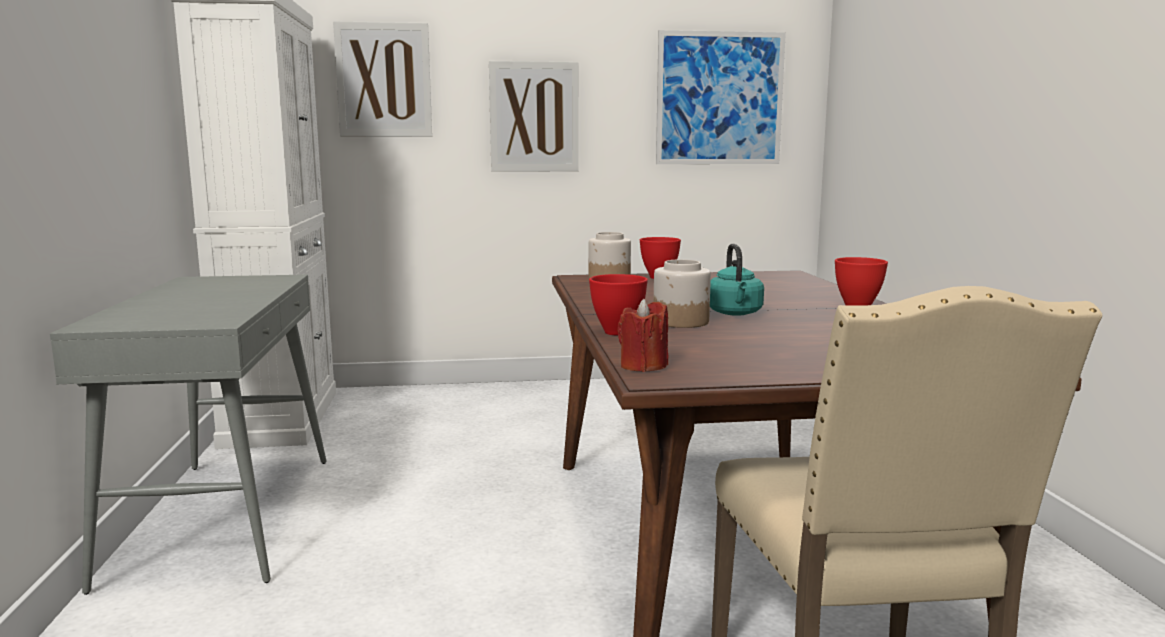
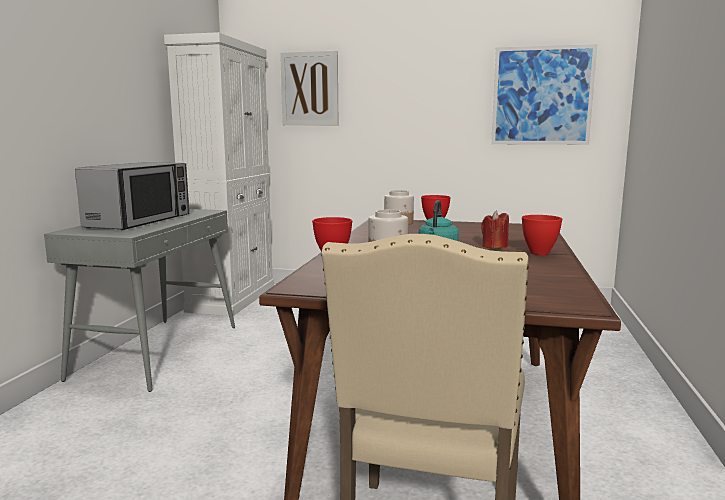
camera: 20 degrees right, 0 degrees up
picture [489,61,579,172] -> none
red candle [617,299,668,372] -> red candle moved to [481,211,509,249]
none -> microwave [75,162,189,230]

